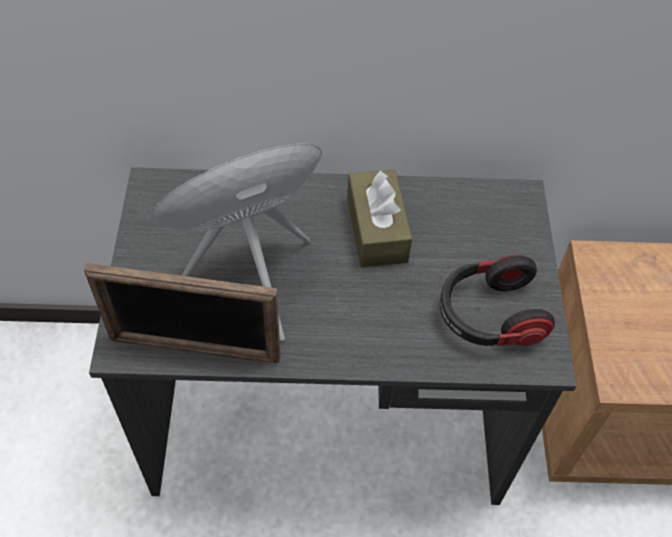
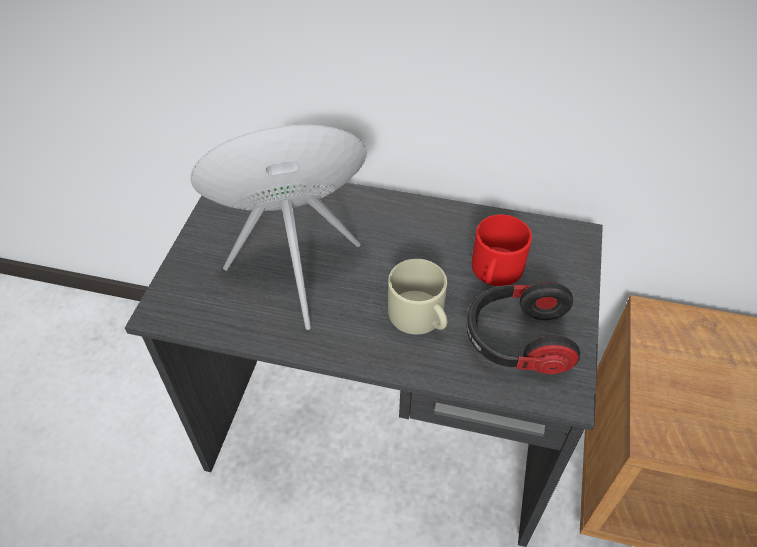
camera: 15 degrees right, 5 degrees down
picture frame [84,263,280,363] -> none
brown tissue box [347,169,412,267] -> none
none -> beige mug [388,259,447,335]
none -> red mug [472,214,532,286]

